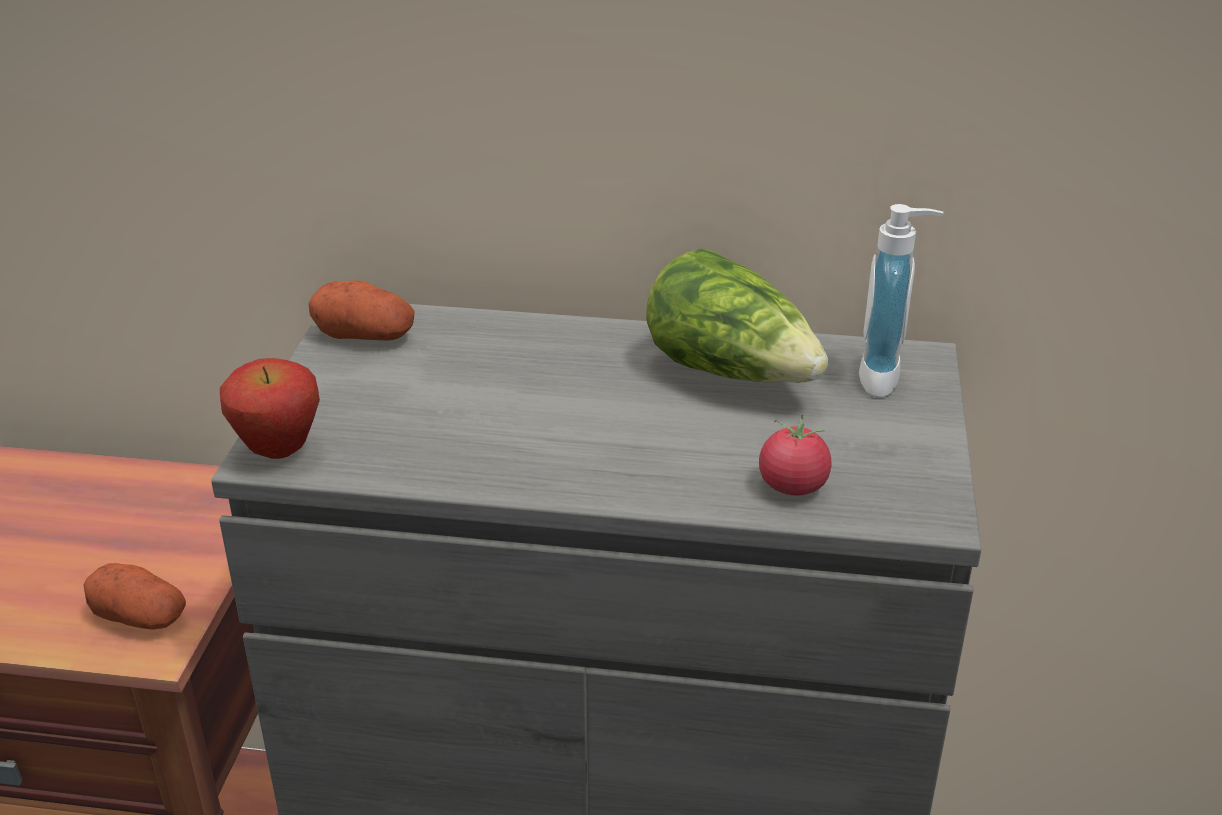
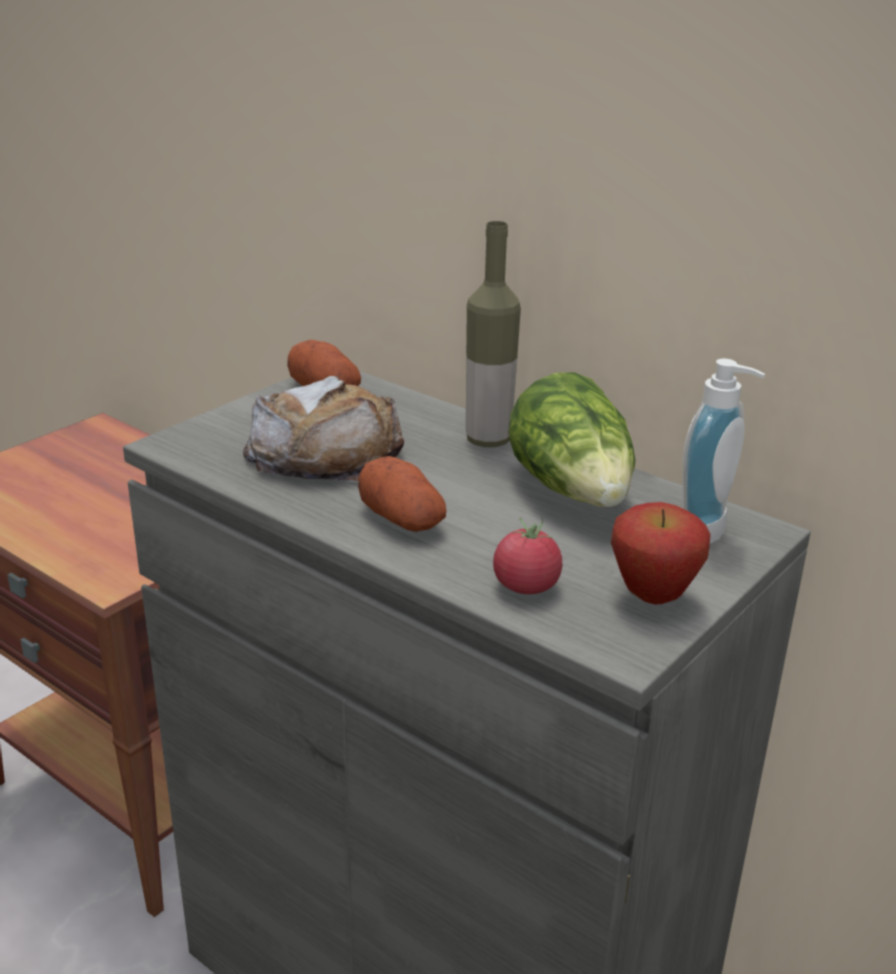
camera: 30 degrees right, 5 degrees down
potato [83,563,186,630] -> potato moved to [358,456,446,532]
apple [220,358,320,459] -> apple moved to [611,502,711,604]
none -> bread [243,376,404,482]
none -> bottle [466,221,521,447]

